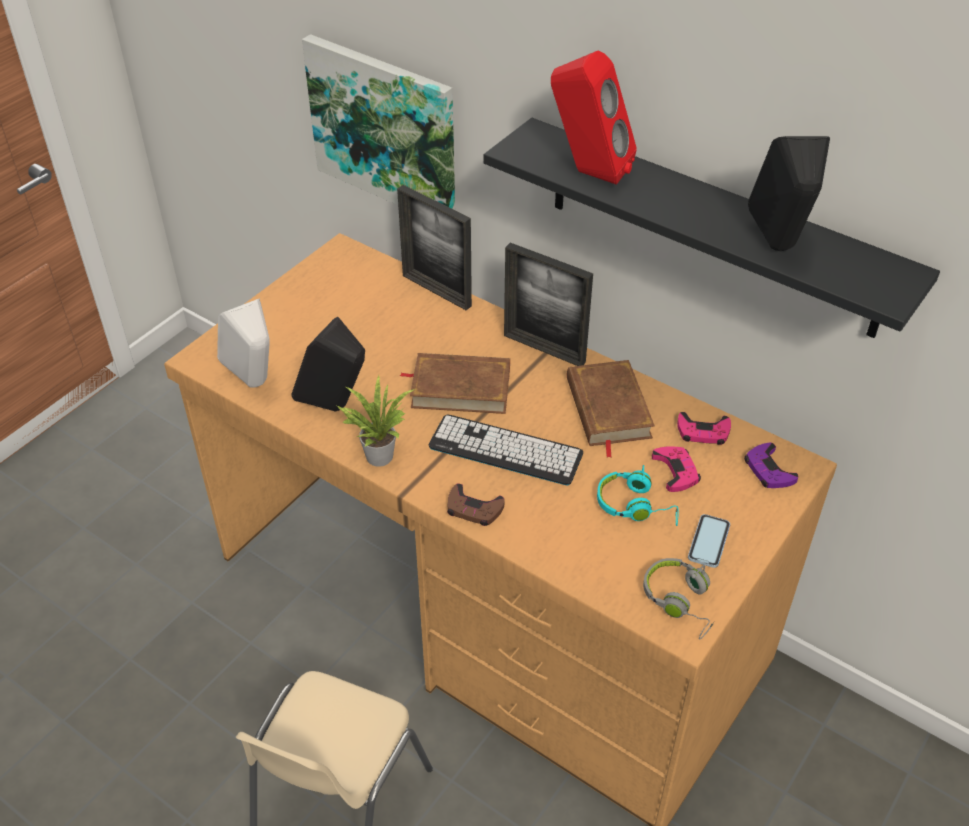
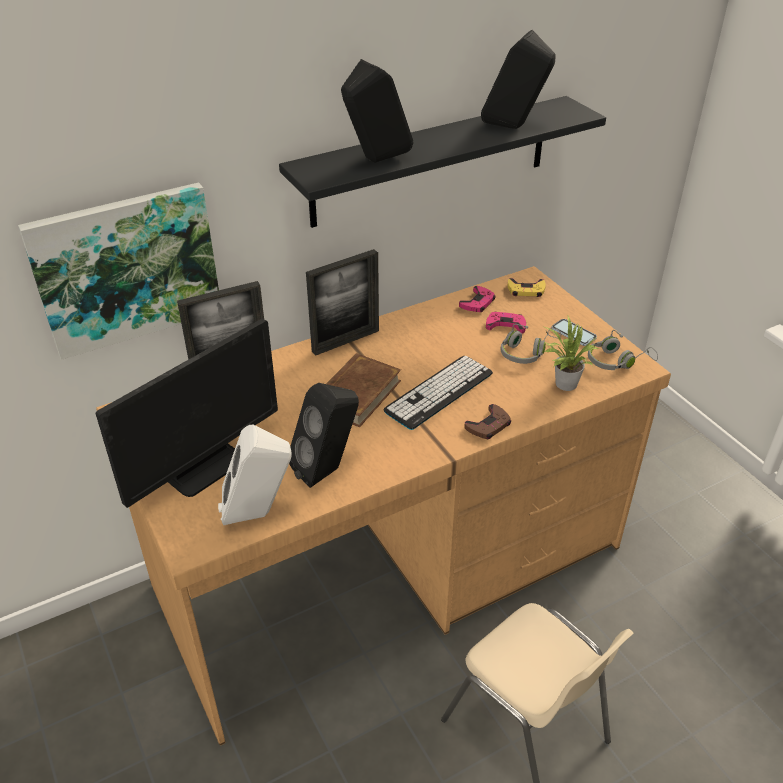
camera: 65 degrees left, 5 degrees down
potted plant [337,375,415,467] -> potted plant moved to [545,316,599,391]
red speaker [551,51,637,185] -> black speaker [341,59,413,163]
brown book [567,360,655,458] -> none
turquoise headphones [597,465,678,526] -> grey headphones [501,324,561,364]
purple game controller [744,443,798,488] -> yellow game controller [508,278,546,297]
none -> monitor [96,318,278,508]

